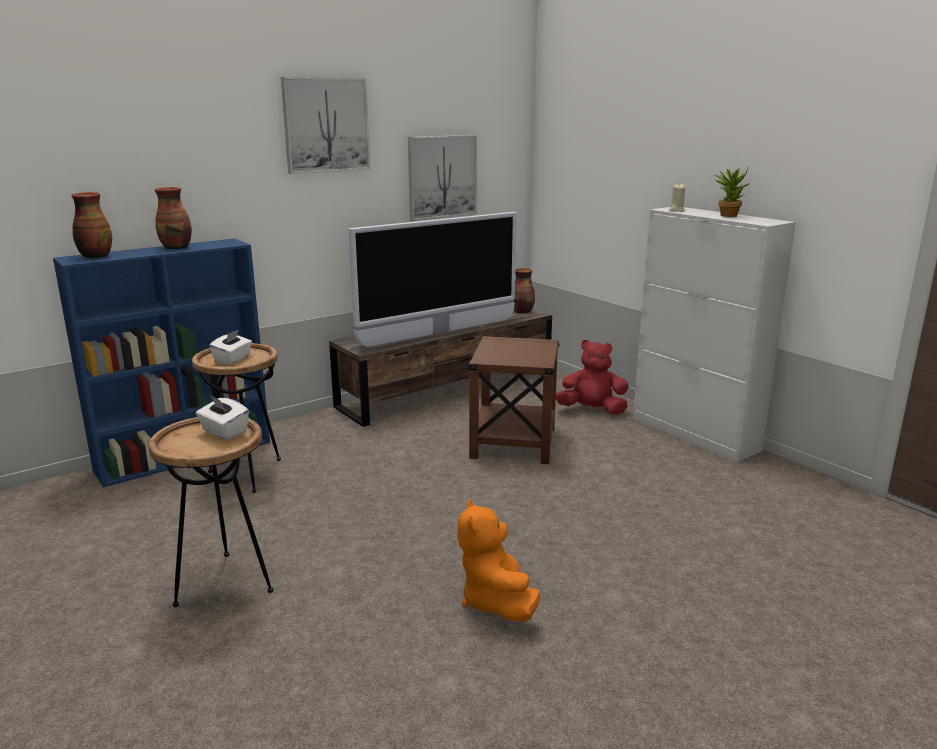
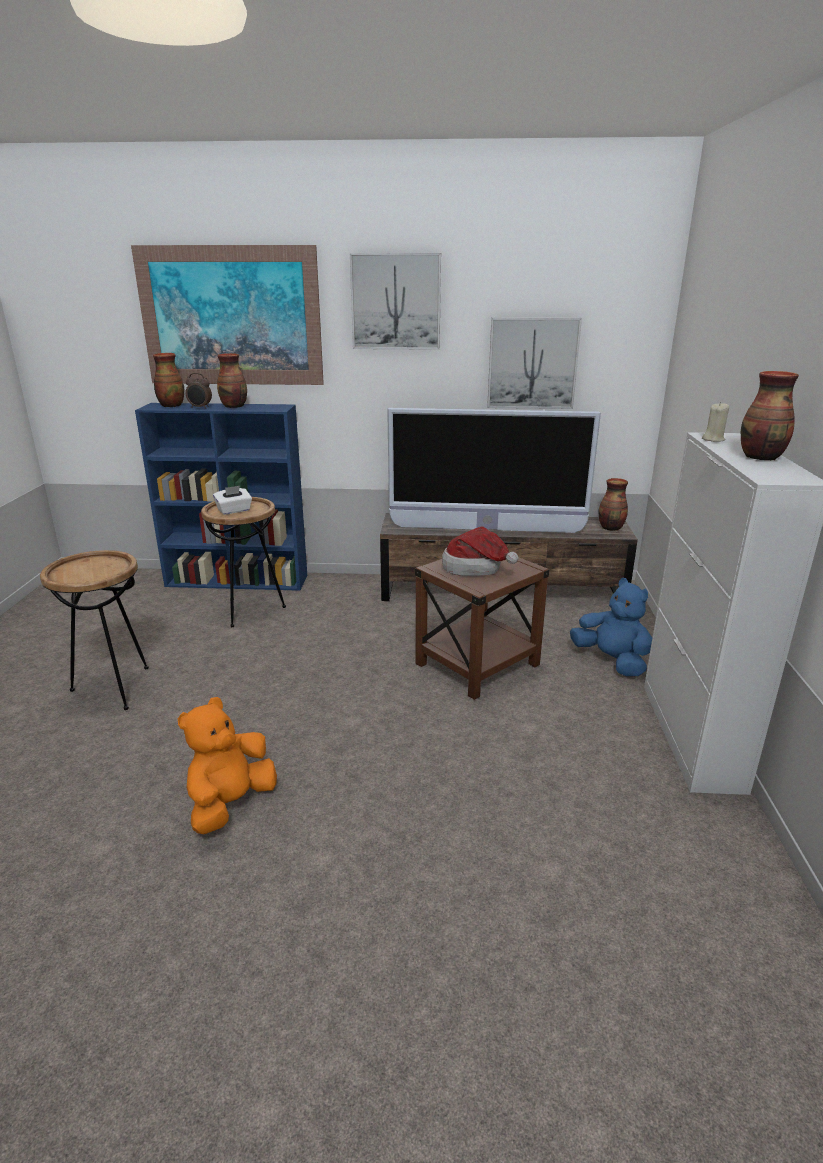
camera: 40 degrees right, 5 degrees up
white tissue box [196,395,249,440] -> none
red plush toy [556,340,629,415] -> blue plush toy [570,578,652,676]
potted plant [715,168,750,217] -> vase [741,371,799,461]
none -> picture [131,245,324,385]
none -> alarm clock [185,373,212,409]
none -> hat [442,526,518,576]

